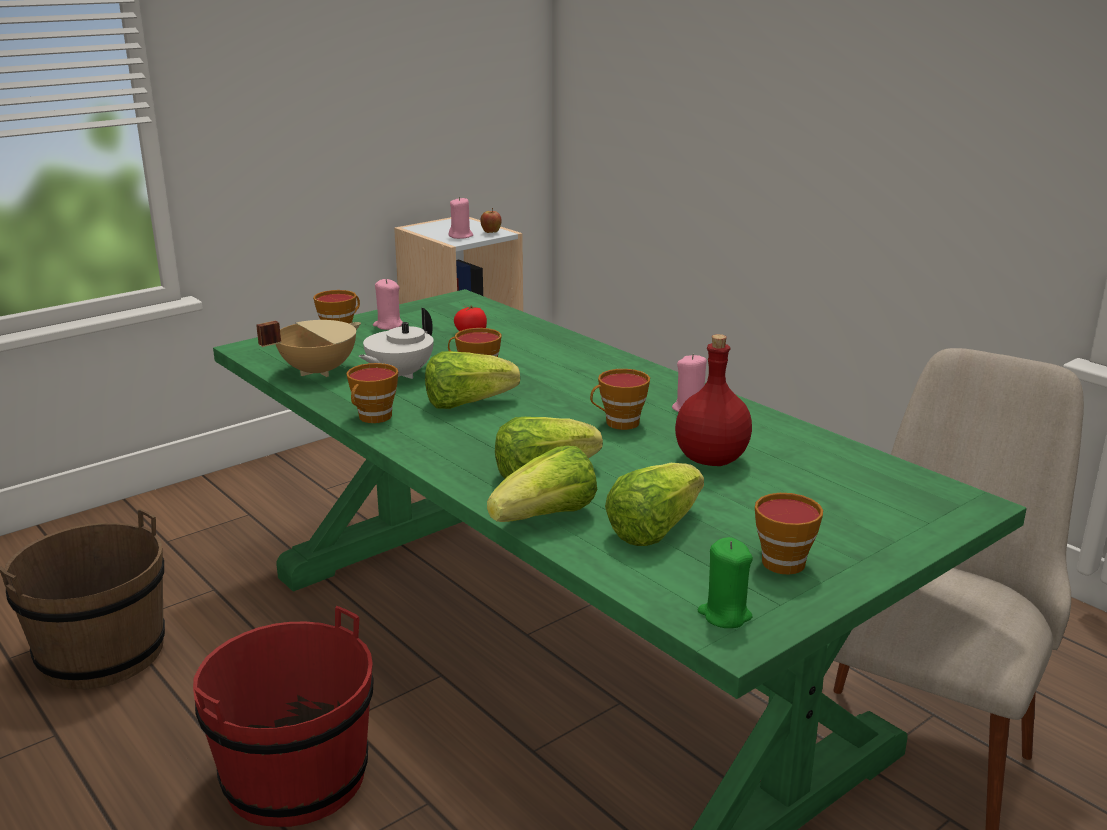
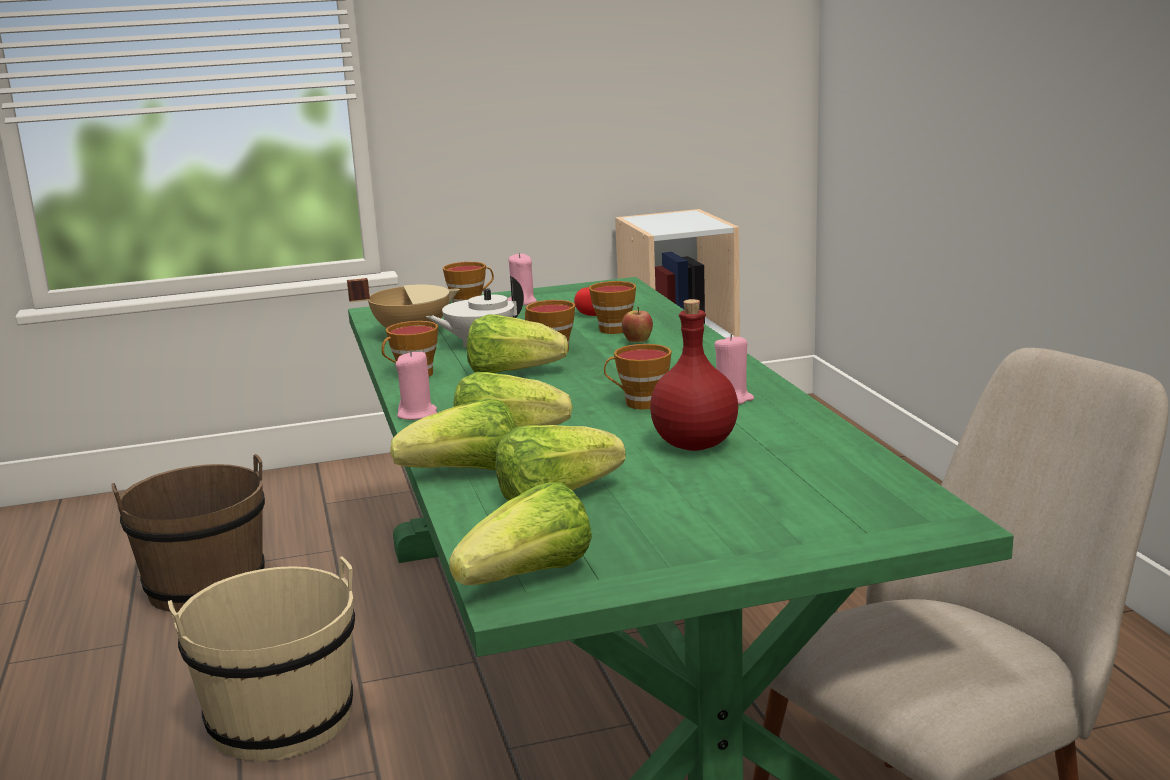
camera: 25 degrees right, 5 degrees down
red bucket [193,606,373,827] -> beige bucket [168,557,355,761]
pink candle [449,197,473,239] -> pink candle moved to [395,350,437,420]
apple [480,208,502,233] -> apple moved to [622,307,653,342]
green candle [698,537,753,628] -> lettuce [449,482,592,585]
cup [755,493,823,575] -> cup moved to [589,281,636,334]

